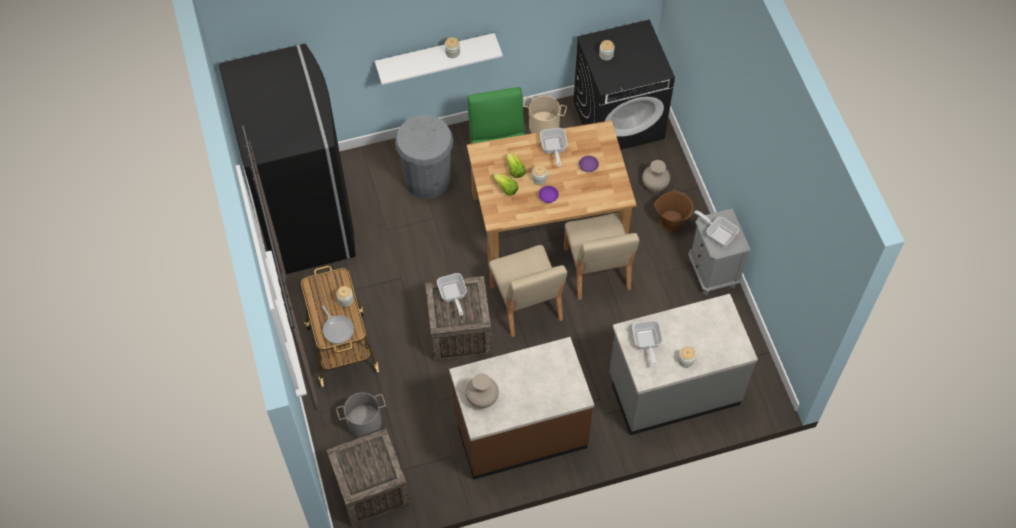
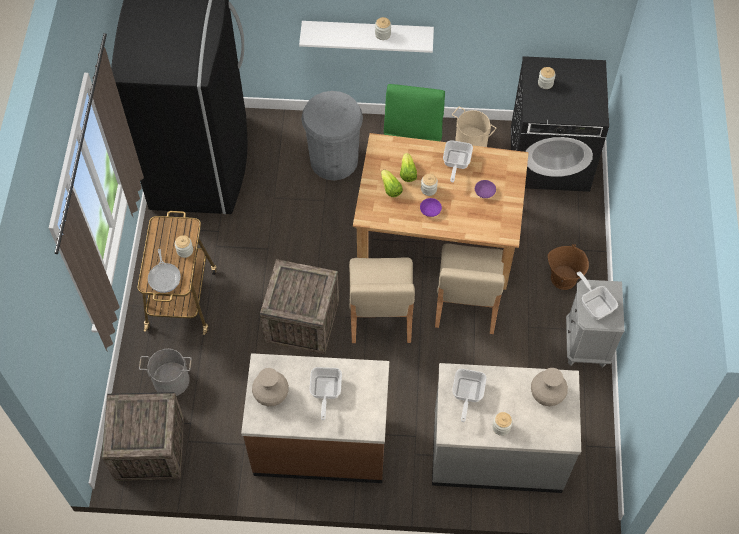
camera: 20 degrees right, 0 degrees up
frying pan [437,273,467,316] -> frying pan moved to [309,367,342,420]
beige vase [642,160,670,192] -> beige vase moved to [531,368,568,406]

